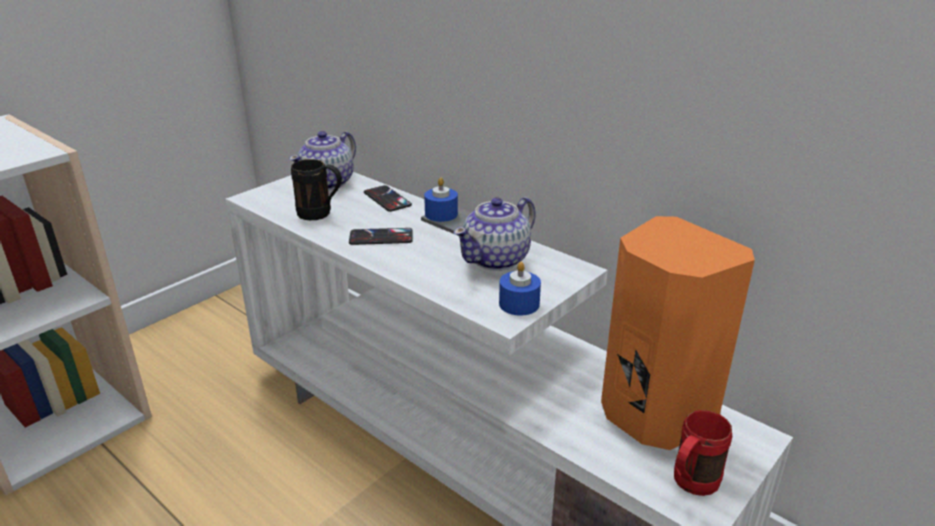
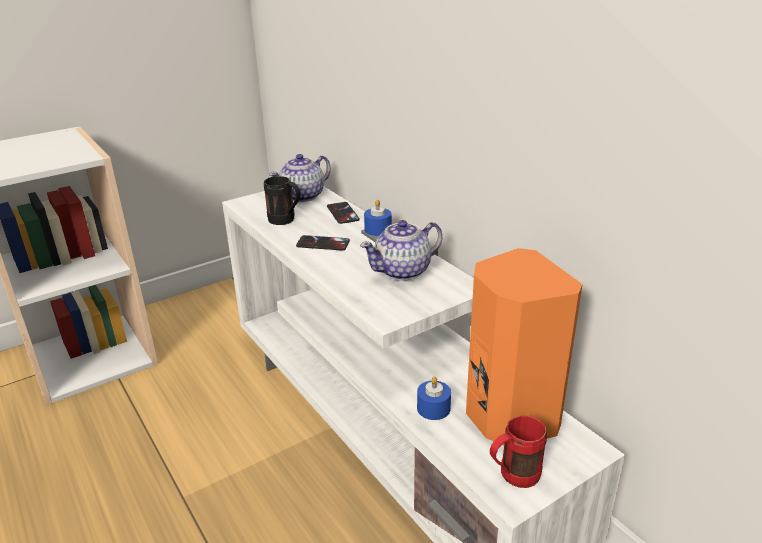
camera: 15 degrees right, 0 degrees up
blue candle [499,262,541,315] -> blue candle moved to [417,376,451,420]

